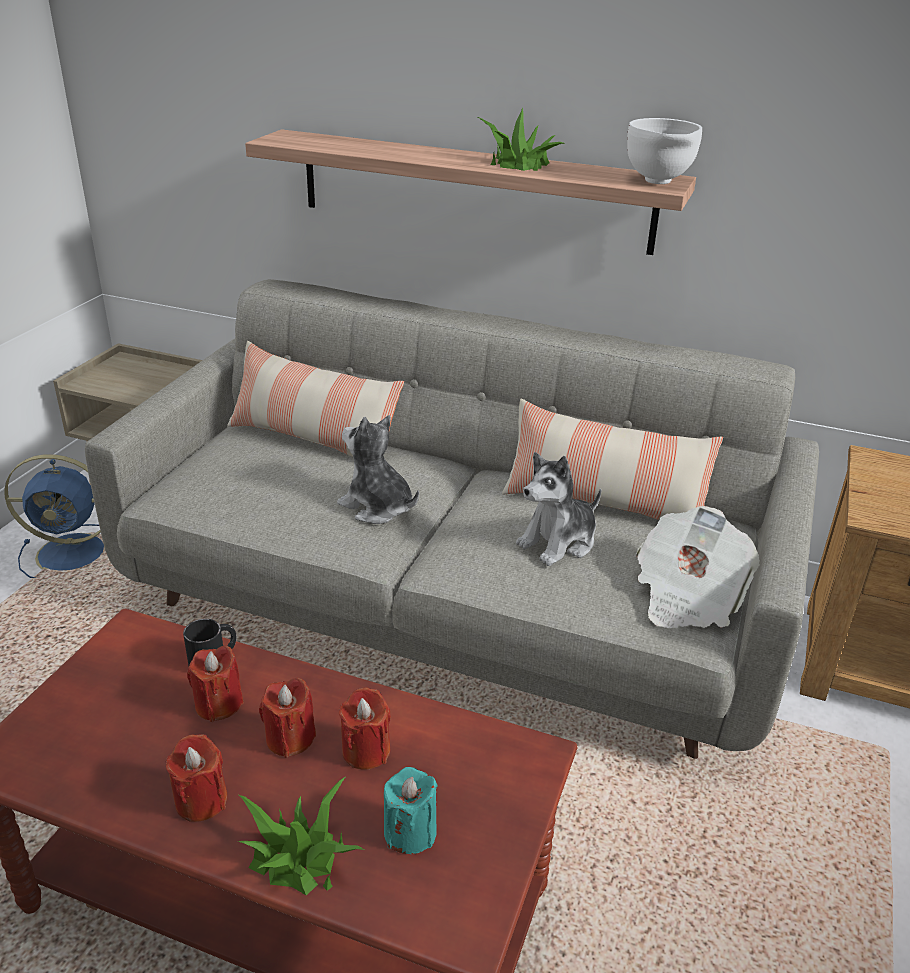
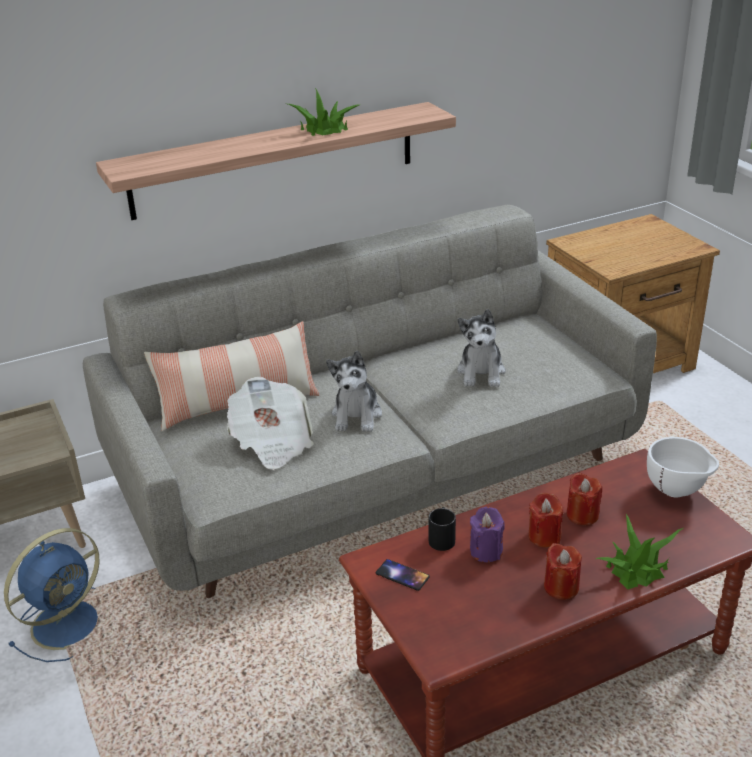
camera: 45 degrees left, 0 degrees up
red candle [187,646,244,722] -> purple candle [470,507,505,562]
plush toy [337,415,419,524] -> plush toy turned 75 degrees counterclockwise [326,351,382,432]
turquoise candle [384,767,438,854] -> none
pillow [502,399,723,520] -> none
white bowl [627,118,702,184] -> white bowl moved to [647,437,719,497]
newspaper [636,506,760,628] -> newspaper moved to [227,377,313,470]
none -> phone [376,559,430,591]

